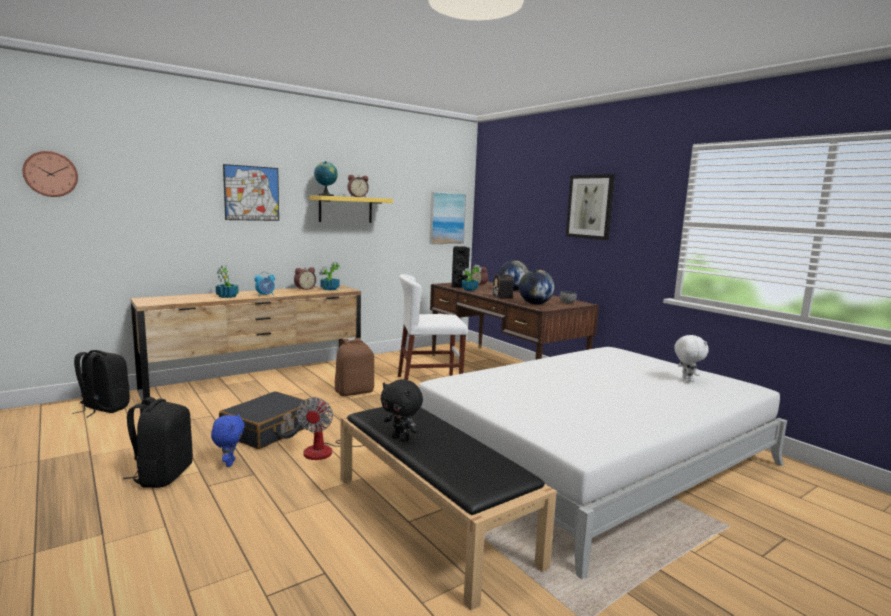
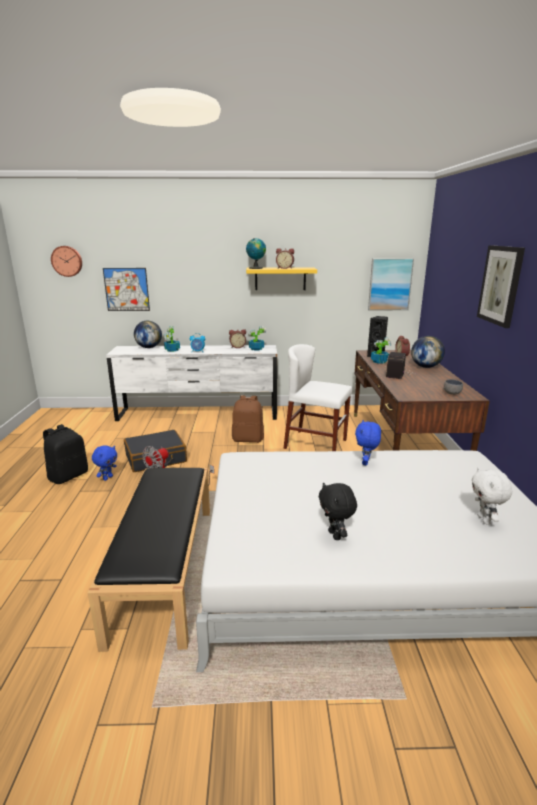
camera: 35 degrees right, 10 degrees up
black backpack [72,350,130,417] -> none
brown dresser [130,285,361,406] -> white dresser [106,345,277,421]
picture [223,164,279,221] -> picture moved to [103,268,150,311]
black plush toy [380,379,423,442] -> black plush toy moved to [319,482,357,540]
globe [519,269,555,305] -> globe moved to [134,321,162,348]
white plush toy [674,335,708,382] -> white plush toy turned 150 degrees clockwise [472,467,512,524]
none -> blue plush toy [355,420,381,465]

